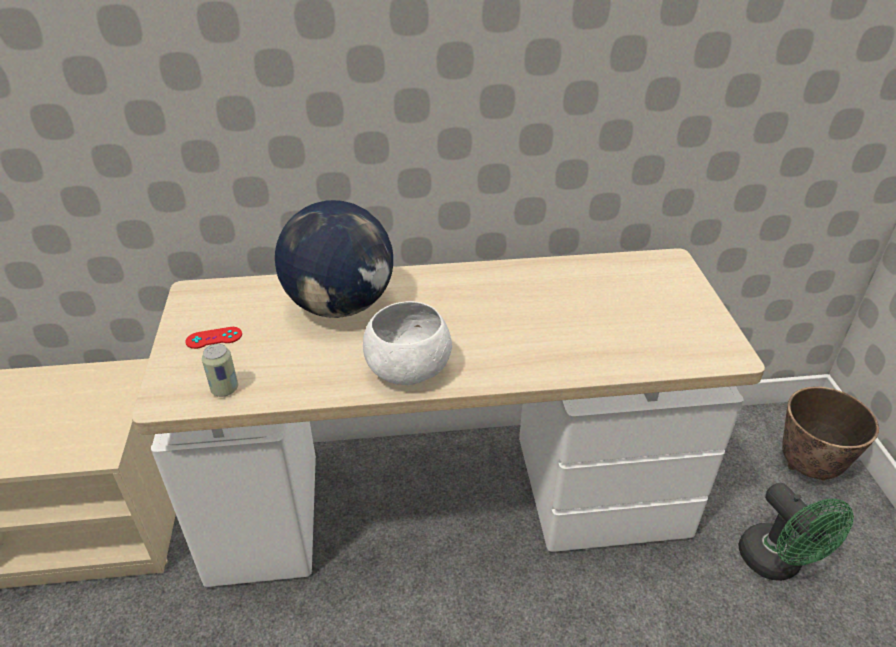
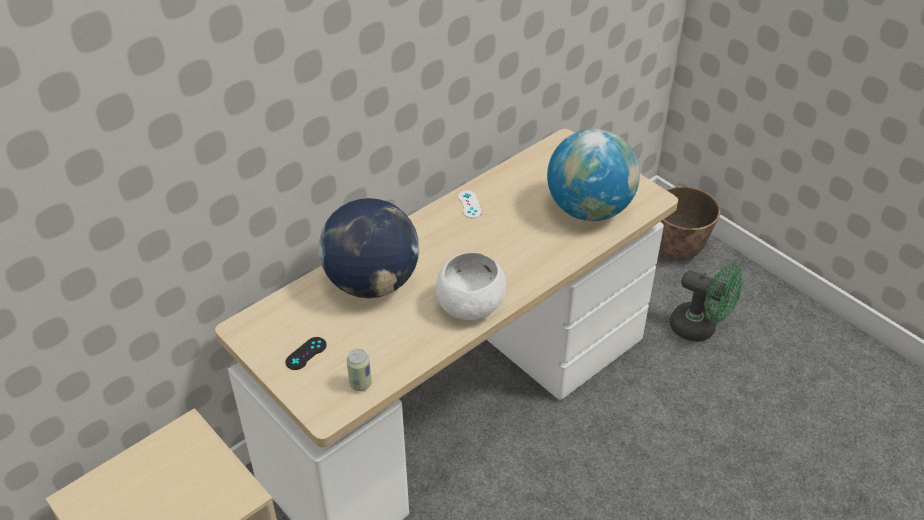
camera: 35 degrees left, 5 degrees up
red game controller [185,327,242,349] -> black game controller [285,337,326,370]
none -> white game controller [458,191,482,218]
none -> globe [547,129,640,221]

